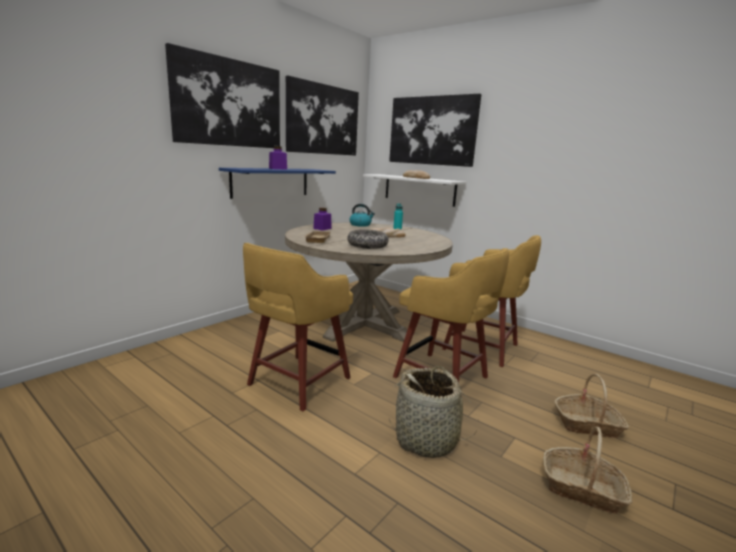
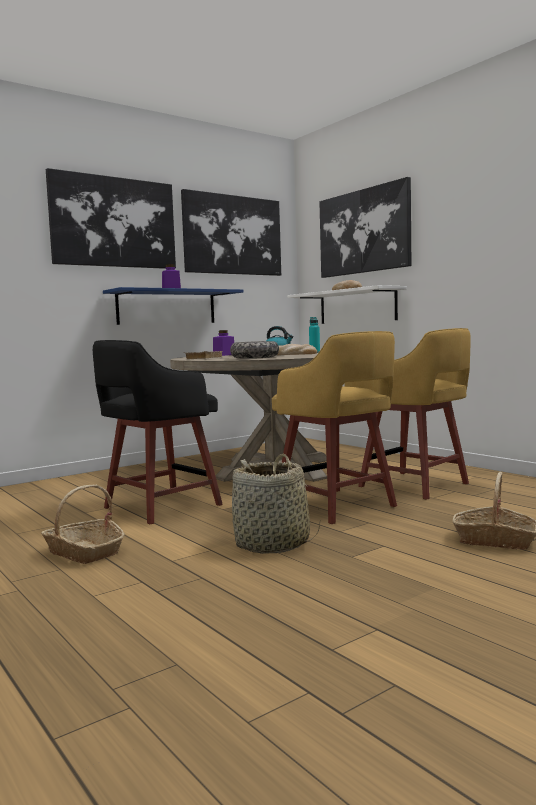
camera: 15 degrees right, 10 degrees down
yellow stool [243,243,353,411] -> black stool [93,340,223,524]
basket [543,426,633,514] -> basket moved to [41,485,125,564]

